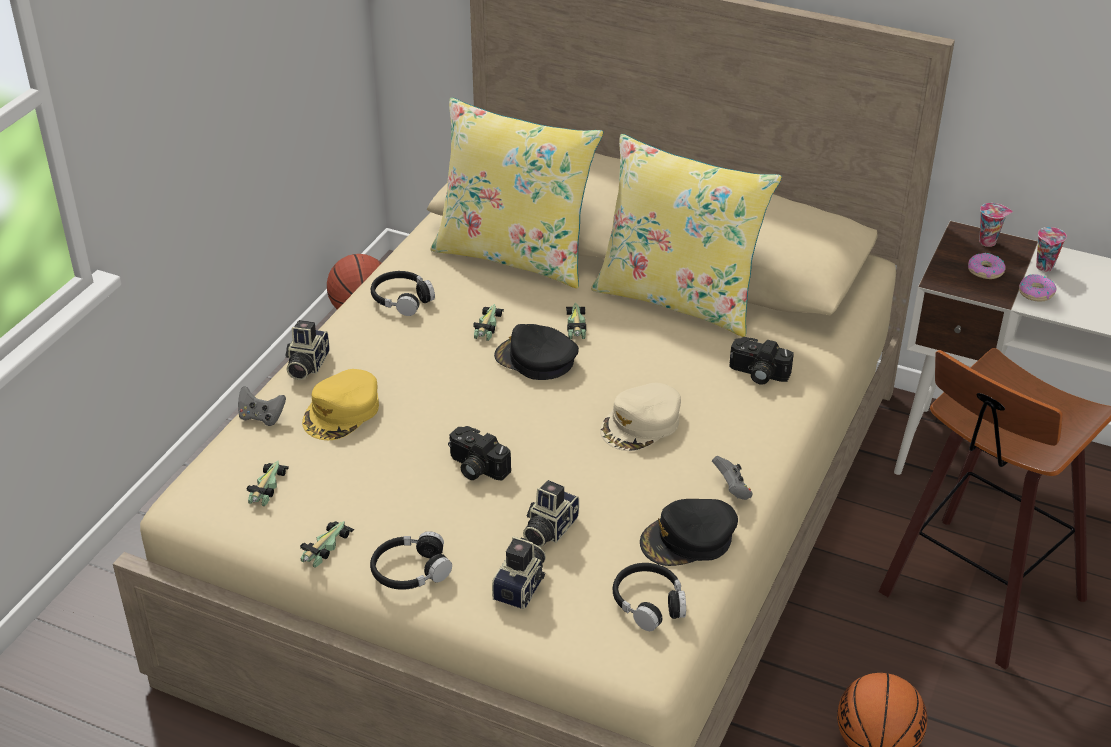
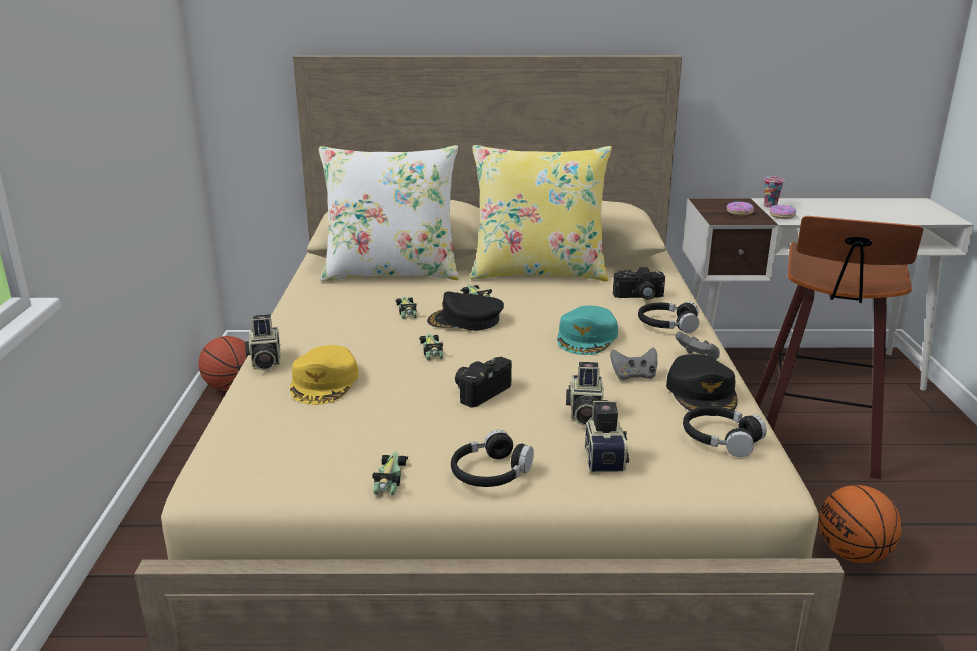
camera: 25 degrees left, 15 degrees down
grey game controller [238,386,286,426] -> grey game controller moved to [610,347,657,380]
toy car [246,461,289,506] -> toy car moved to [419,333,443,360]
black headphones [371,271,435,316] -> black headphones moved to [638,302,699,333]
yellow pillow [430,98,603,288] -> white pillow [319,145,459,282]
camera [448,426,511,481] -> camera turned 120 degrees clockwise [455,357,512,408]
beige cap [600,383,681,451] -> turquoise cap [557,306,618,355]
black cap [640,499,738,566] -> black cap turned 45 degrees counterclockwise [666,354,738,416]
cup [979,203,1013,247] -> none

